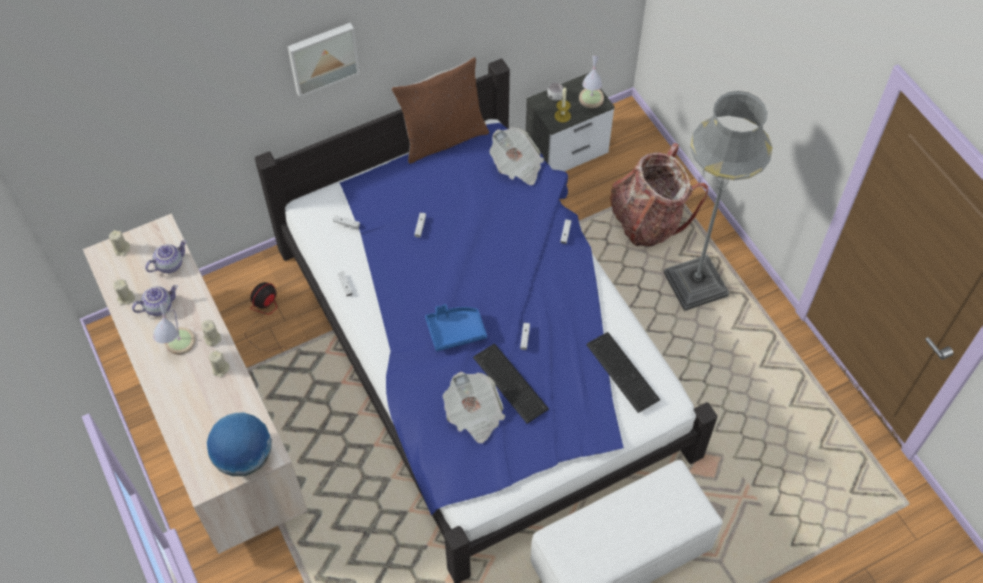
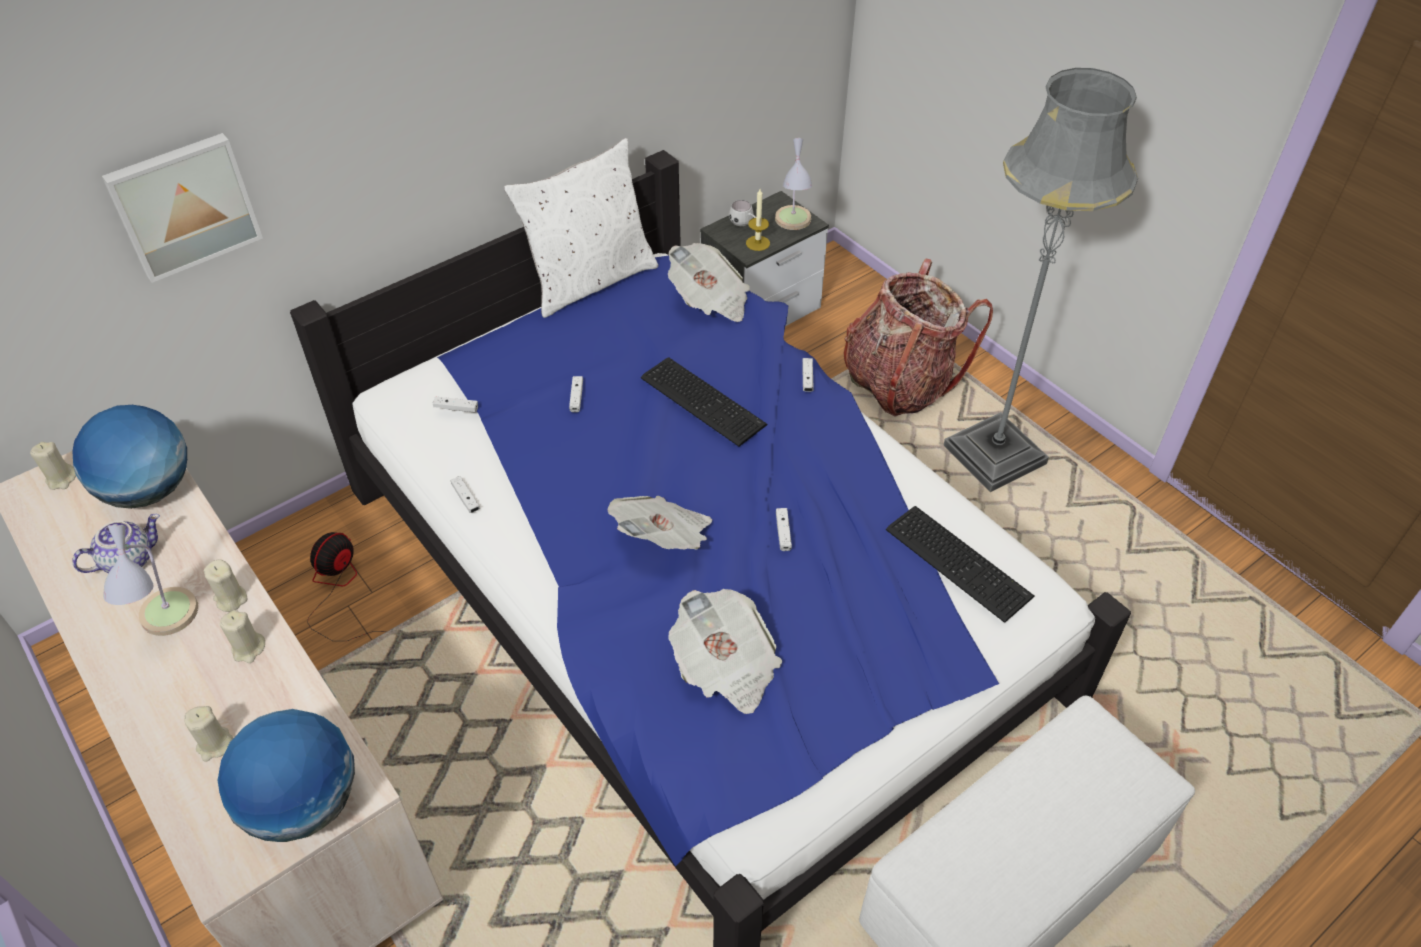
camera: 10 degrees left, 10 degrees down
beige candle [113,279,135,306] -> beige candle moved to [184,706,233,762]
teapot [145,240,187,273] -> globe [72,405,187,509]
picture [287,23,360,97] -> picture moved to [102,133,263,283]
brown pillow [391,57,489,164] -> white pillow [504,138,658,318]
blue tray [425,304,487,351] -> newspaper [608,496,712,550]
keyboard [473,344,549,424] -> keyboard moved to [641,358,767,447]

